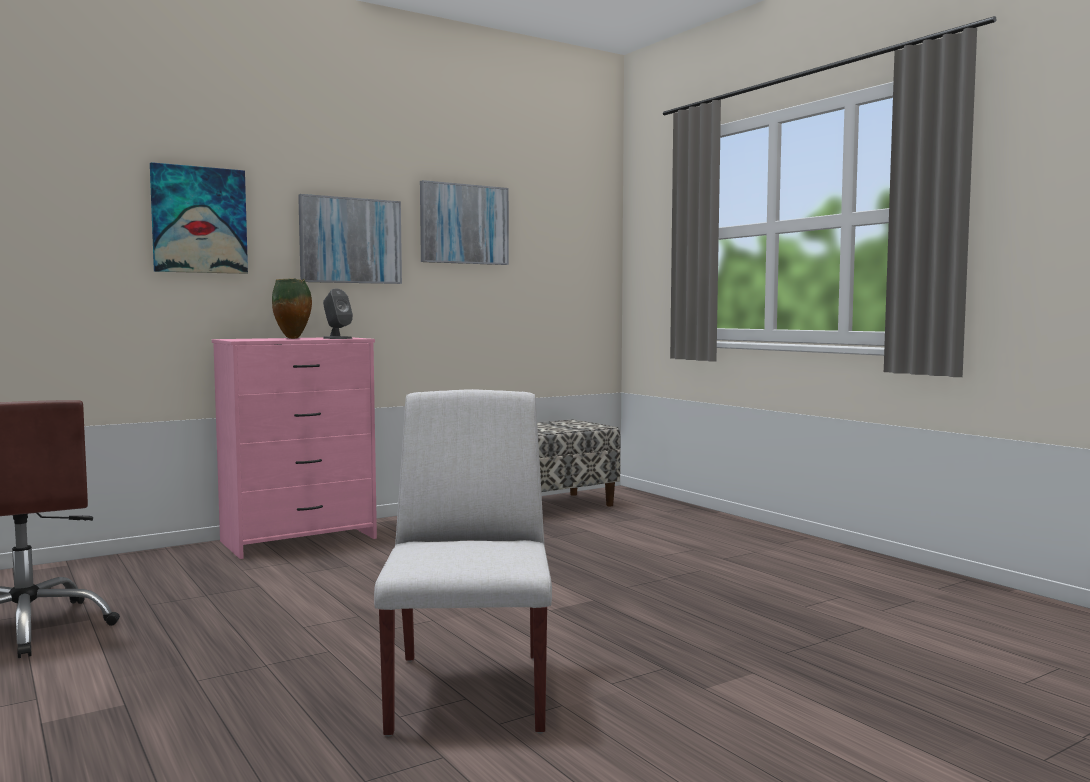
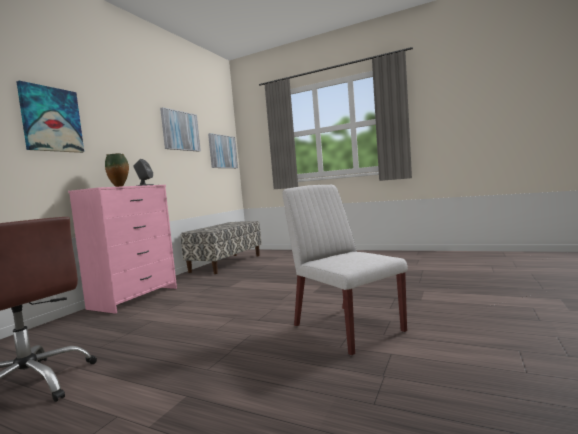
camera: 30 degrees left, 0 degrees up
picture [298,194,402,284] -> picture moved to [208,133,238,168]

